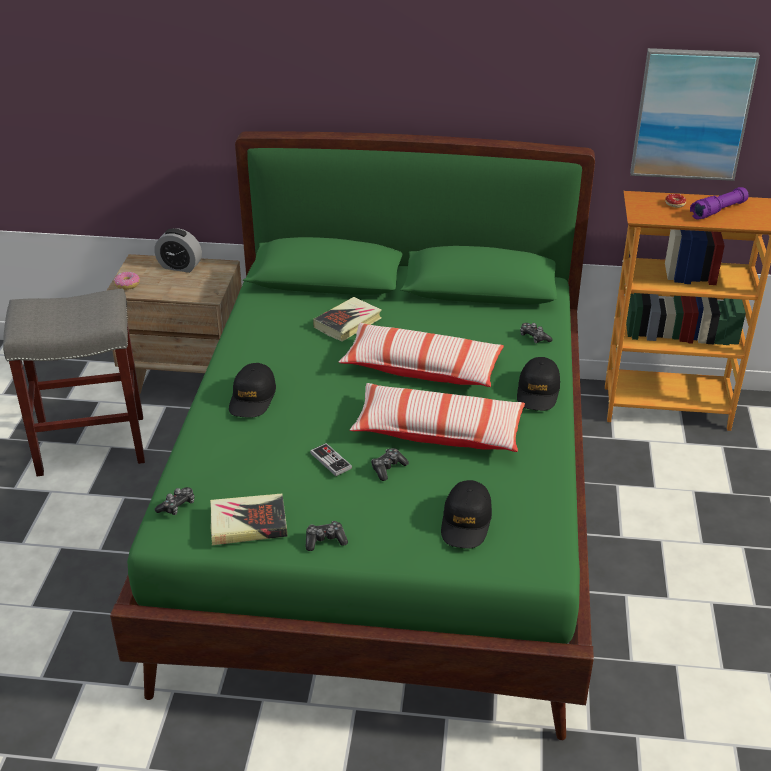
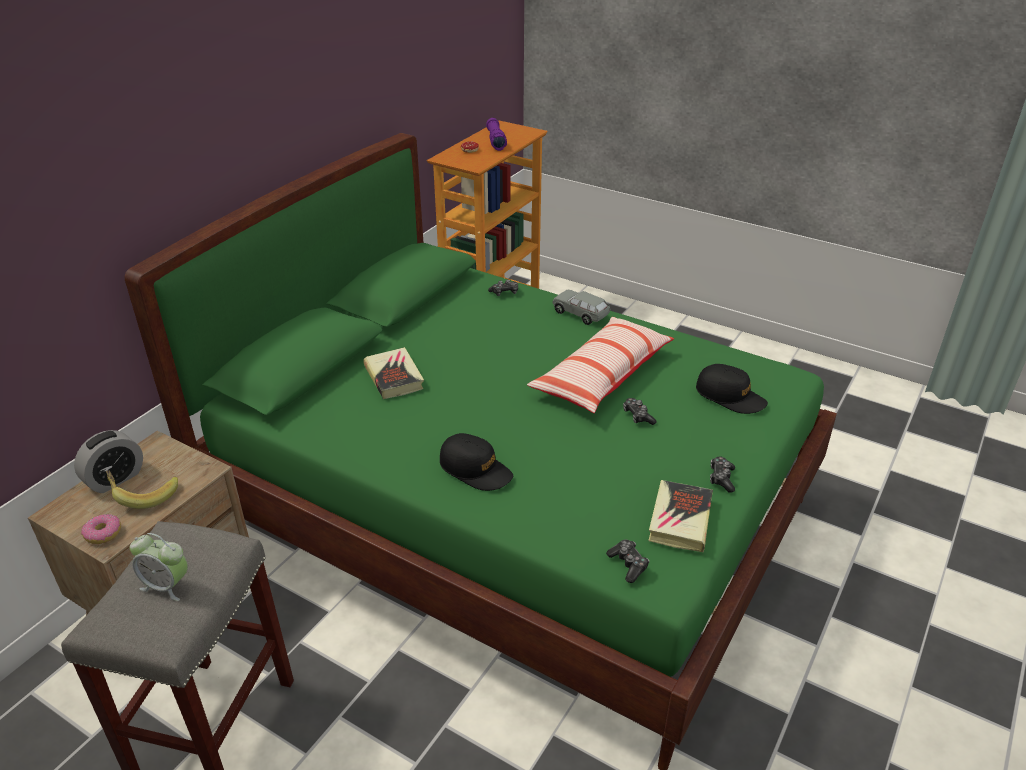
camera: 65 degrees left, 0 degrees up
game controller [310,443,352,476] -> none
pillow [339,323,504,387] -> none
black cap [517,357,560,411] -> grey toy car [552,290,610,325]
picture [630,48,760,181] -> none
none -> banana [106,470,178,509]
none -> alarm clock [130,533,188,601]

